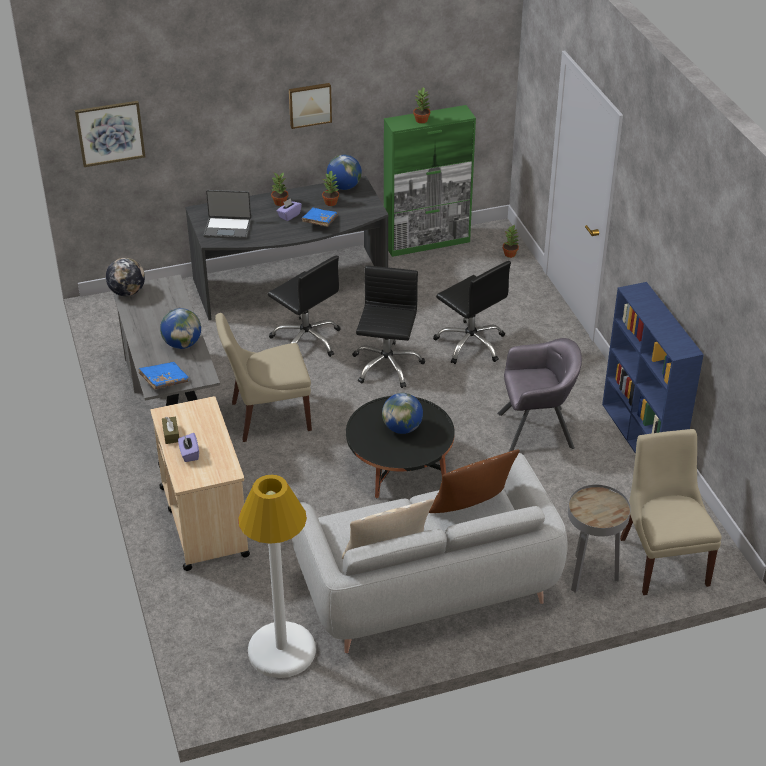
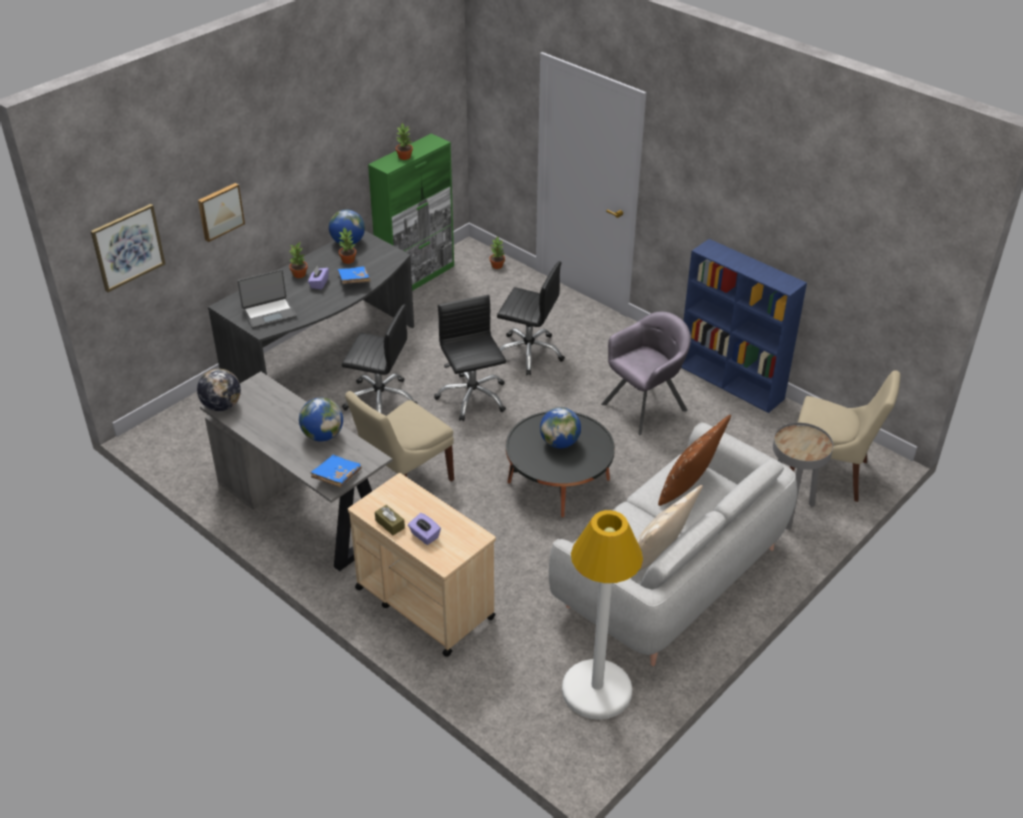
camera: 30 degrees left, 0 degrees up
picture [289,83,332,129] -> picture moved to [198,183,245,242]
beige chair [620,429,721,595] -> beige chair turned 150 degrees clockwise [790,370,901,502]

